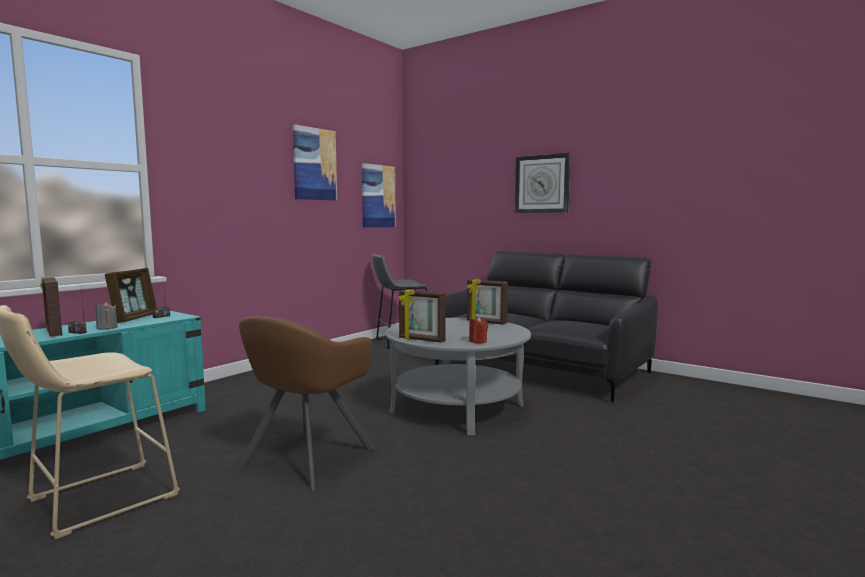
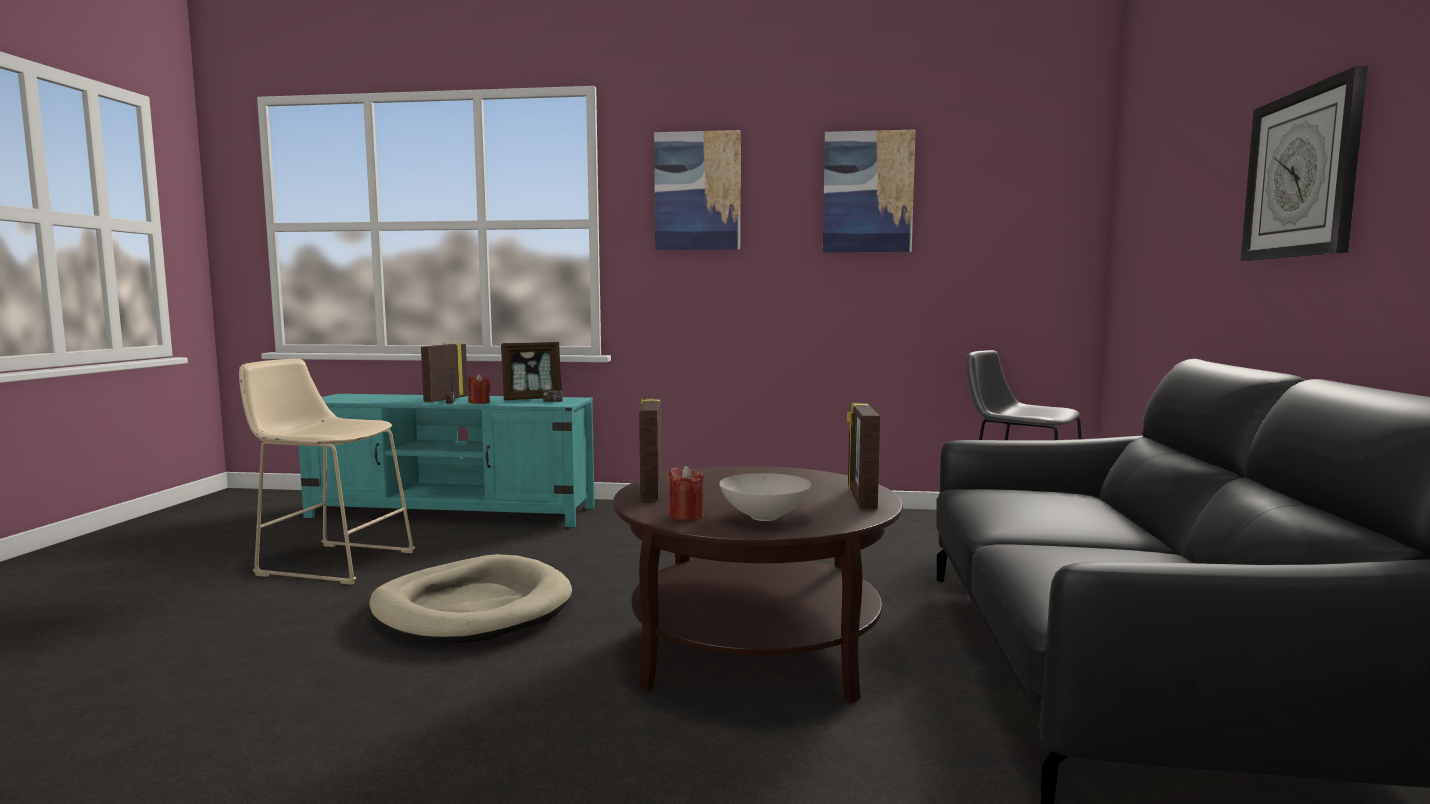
camera: 60 degrees right, 0 degrees up
grey candle [95,302,117,329] -> red candle [468,374,491,404]
brown armchair [236,316,375,491] -> beige dog bed [369,554,572,644]
picture [362,163,396,228] -> picture moved to [654,130,741,250]
grey coffee table [386,318,531,436] -> brown coffee table [613,466,903,703]
none -> white bowl [719,473,811,521]

